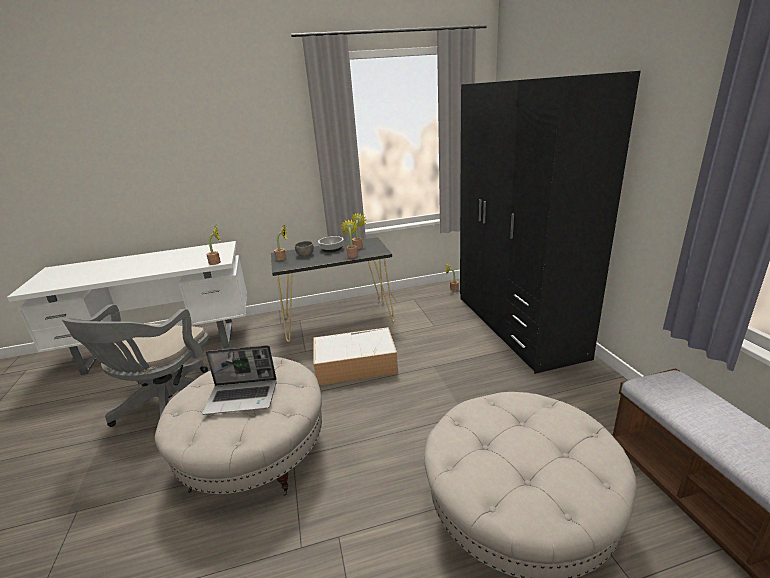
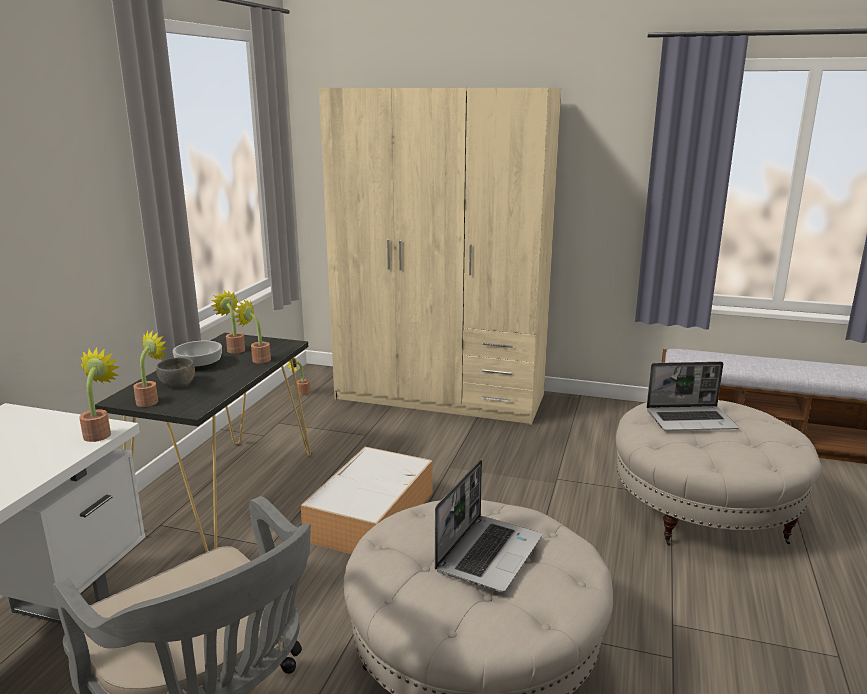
camera: 60 degrees left, 5 degrees down
black wardrobe [460,71,641,374] -> beige wardrobe [319,88,561,425]
none -> laptop [646,362,739,431]

